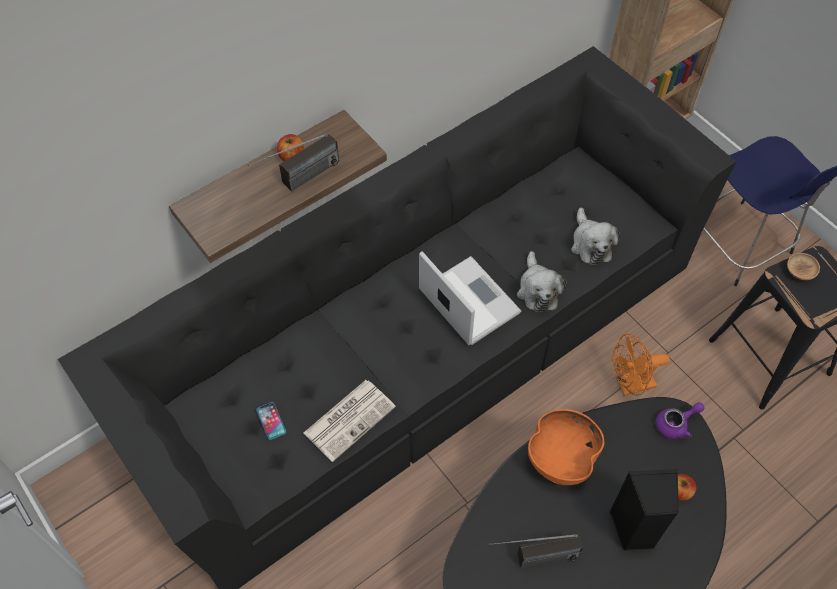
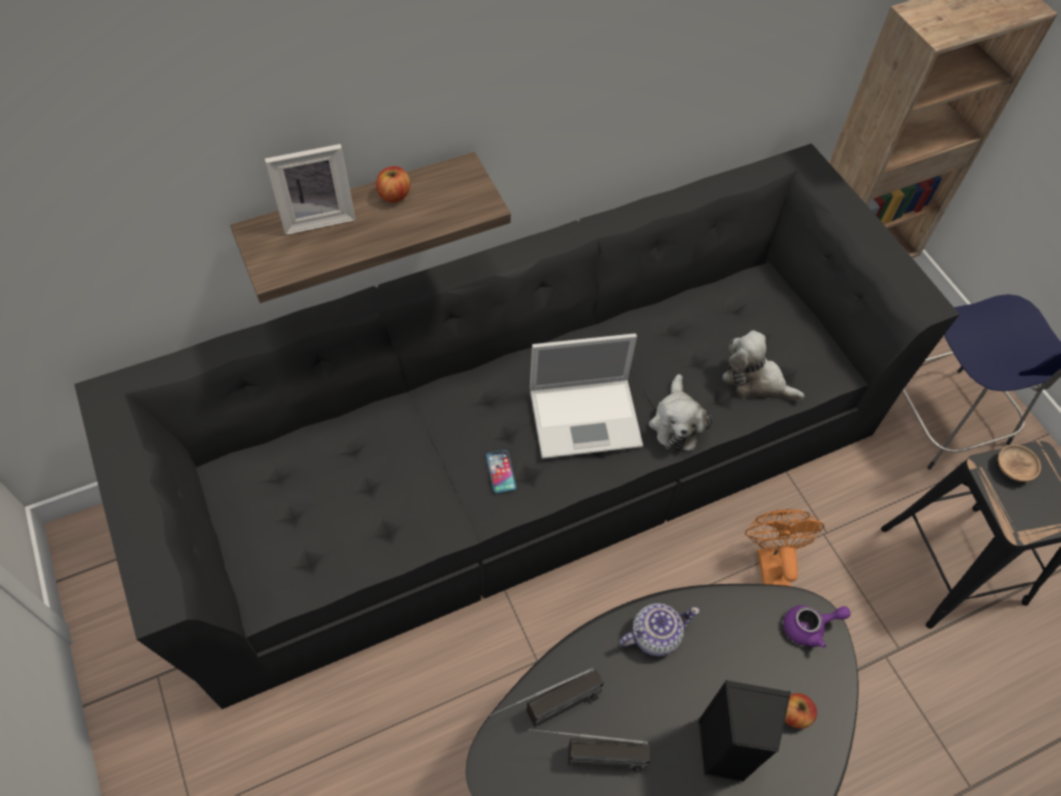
camera: 10 degrees right, 0 degrees up
radio [248,133,339,192] -> radio moved to [490,668,604,728]
phone [256,402,286,440] -> phone moved to [486,450,516,493]
newspaper [304,380,396,462] -> none
laptop [419,251,521,345] -> laptop turned 105 degrees clockwise [530,333,643,459]
orange bowl [528,409,604,485] -> teapot [619,603,700,657]
plush toy [571,208,620,265] -> plush toy turned 120 degrees clockwise [722,330,804,400]
orange fan [612,334,670,396] -> orange fan turned 90 degrees clockwise [745,509,824,586]
none -> picture frame [265,144,356,235]

